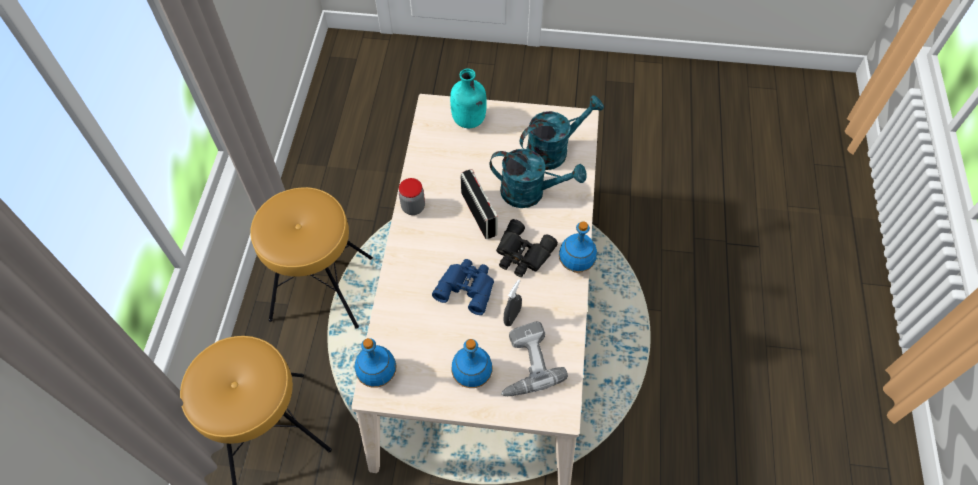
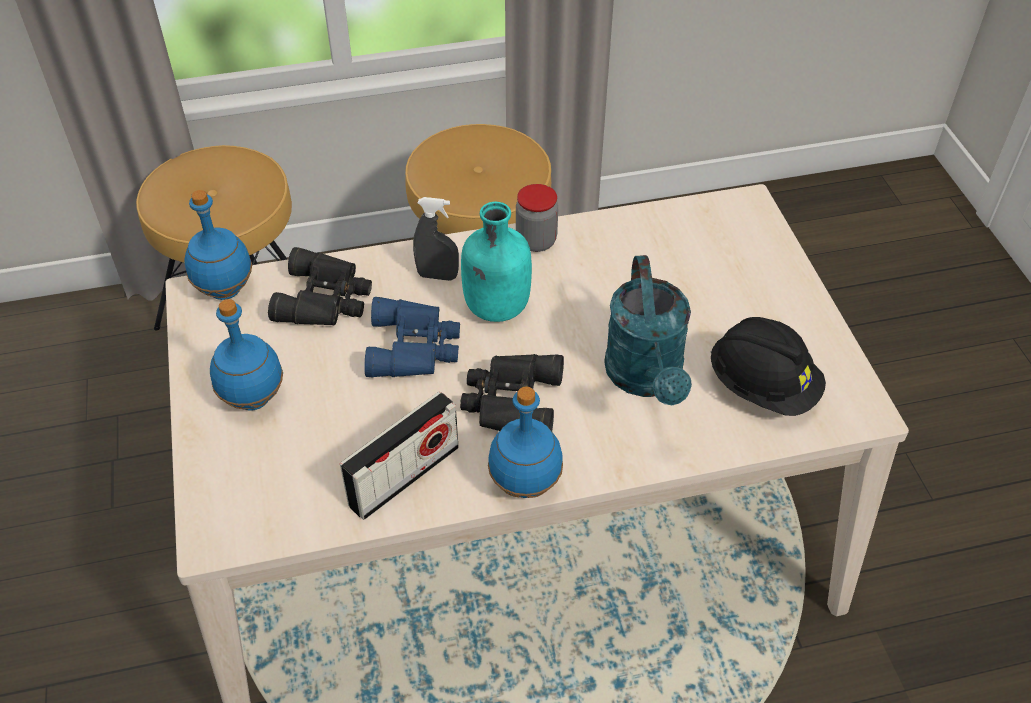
camera: 70 degrees right, 10 degrees down
turquoise bottle [450,69,487,128] -> turquoise bottle moved to [461,202,532,322]
radio [460,169,498,239] -> radio moved to [340,392,459,520]
power drill [501,321,568,396] -> none
grey spray bottle [504,279,522,326] -> grey spray bottle moved to [413,197,459,281]
turquoise watering can [520,95,604,170] -> black hard hat [711,317,826,416]
none -> black binoculars [268,247,372,325]

